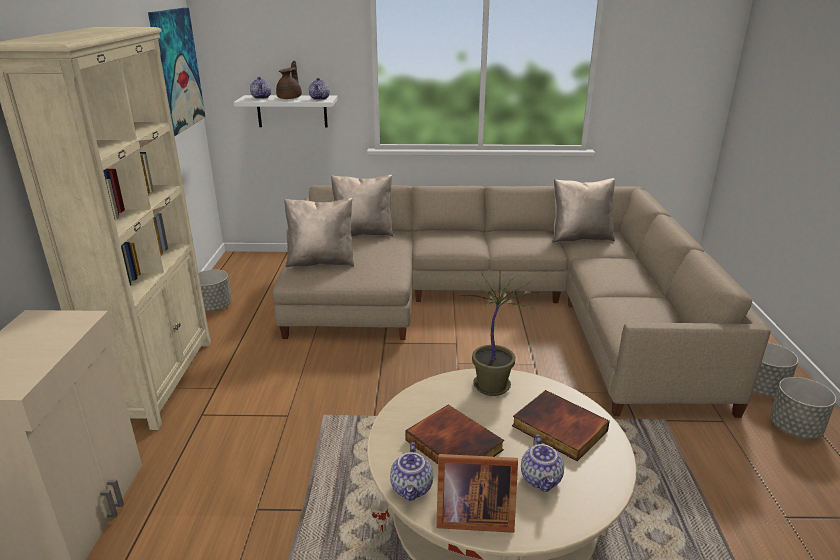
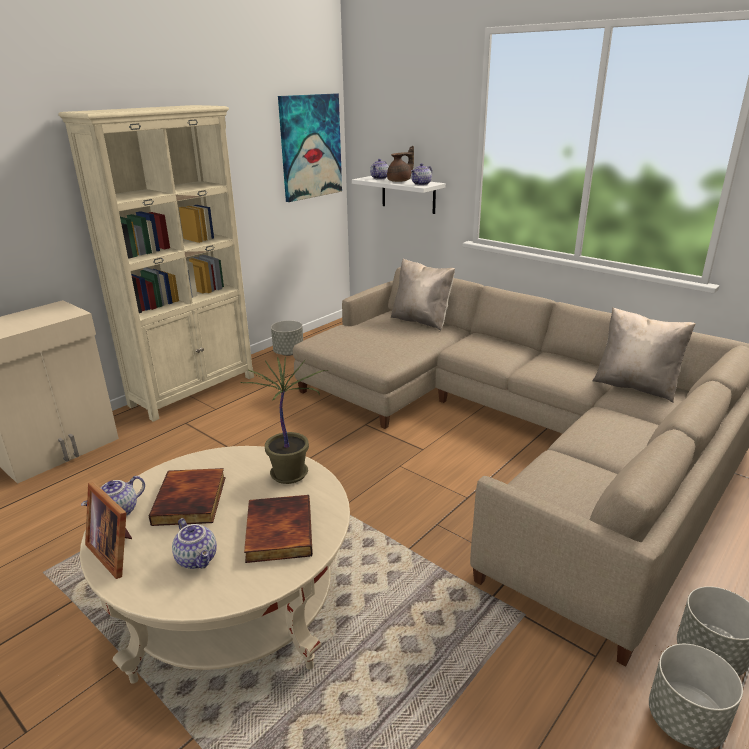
camera: 40 degrees right, 0 degrees up
beige pillow [284,198,354,267] -> none
teapot [521,434,564,492] -> teapot turned 75 degrees counterclockwise [172,518,217,569]

